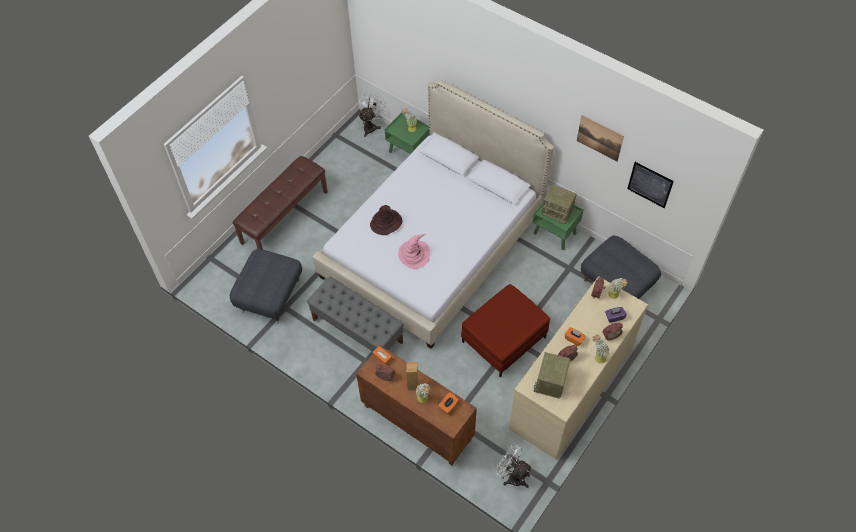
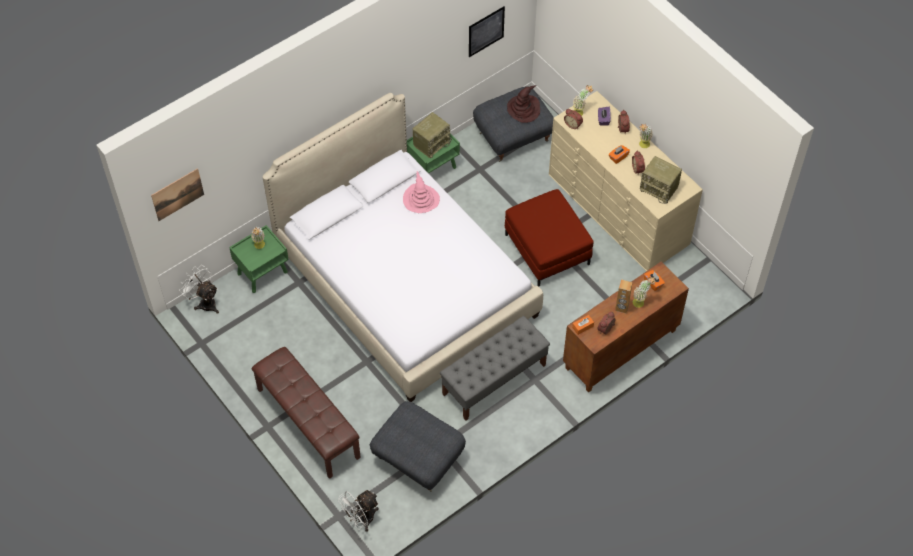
camera: 75 degrees left, 0 degrees up
brown hat [370,205,403,235] -> brown hat moved to [507,85,540,123]
pink hat [398,234,430,269] -> pink hat moved to [403,171,440,213]
white fan [495,444,533,488] -> white fan moved to [338,490,379,532]
picture [577,115,624,162] -> picture moved to [151,168,204,221]

